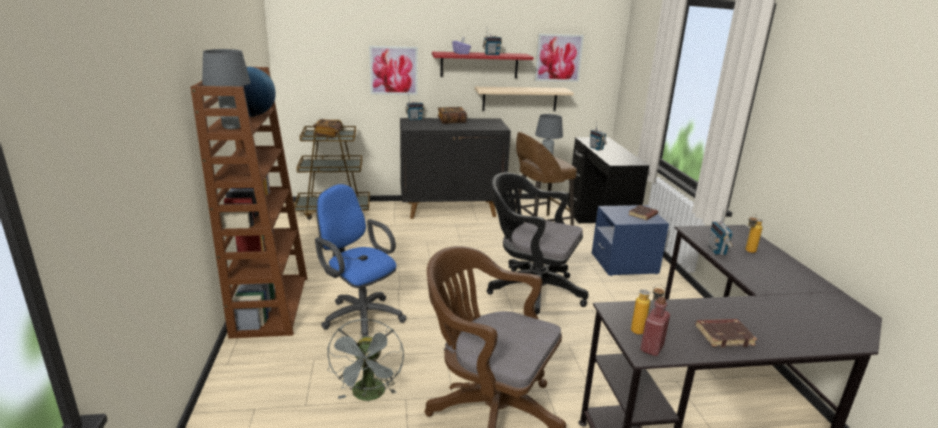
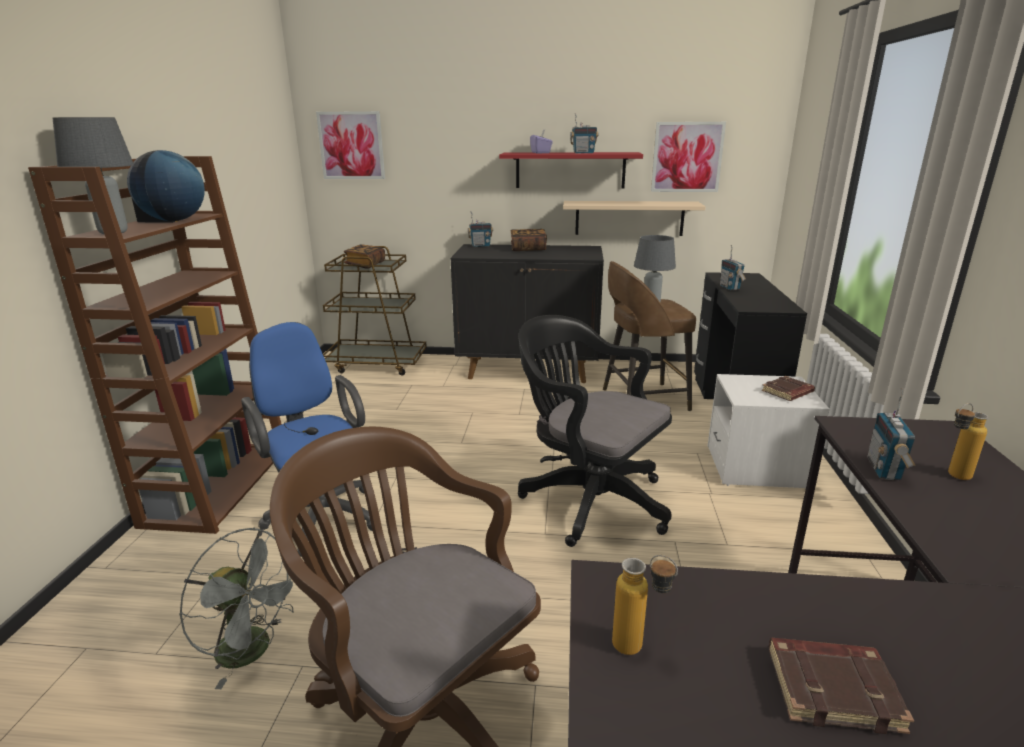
camera: 15 degrees right, 0 degrees up
grey fan [327,319,404,401] -> grey fan turned 75 degrees counterclockwise [179,527,294,689]
picture [369,46,418,95] -> picture moved to [316,111,385,179]
blue nightstand [592,205,669,276] -> white nightstand [708,374,830,489]
red bottle [640,296,670,356] -> none

